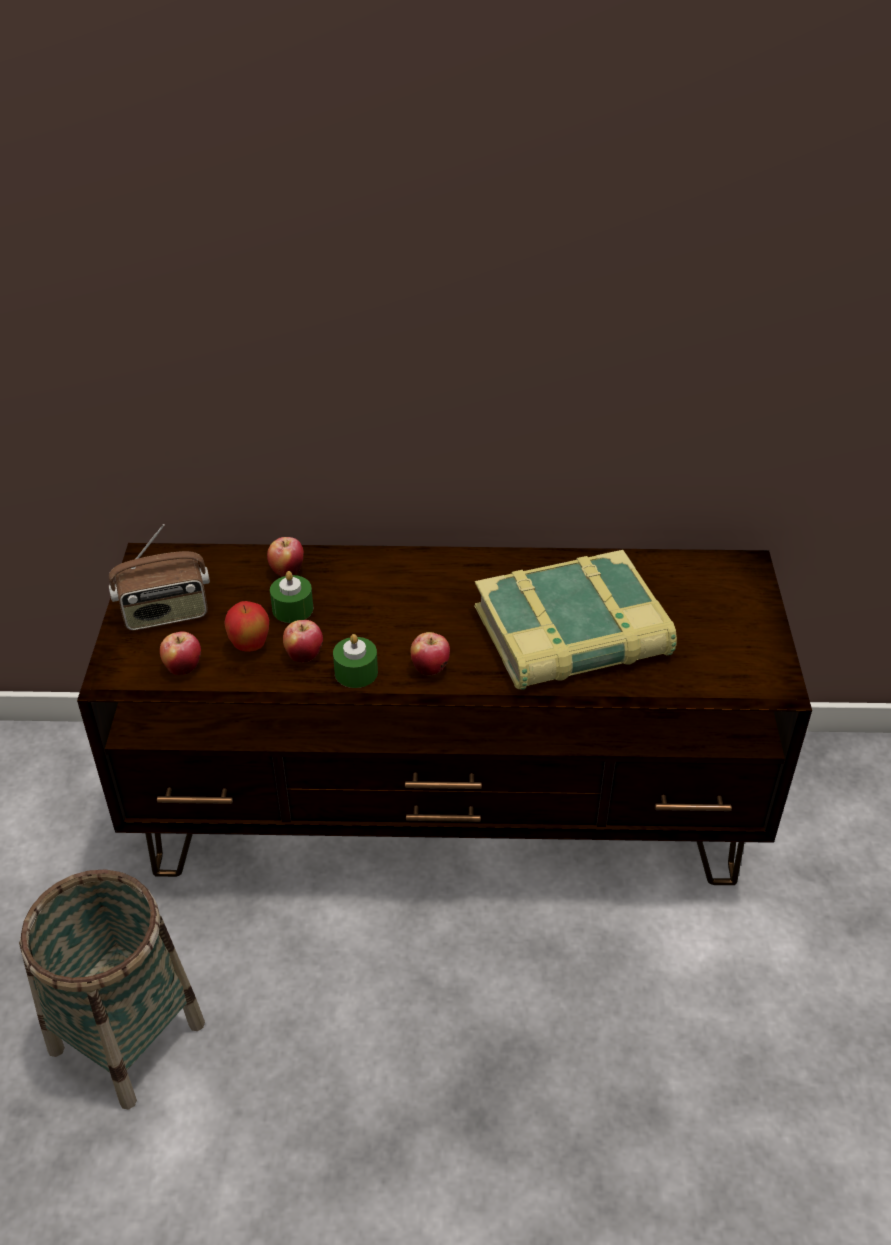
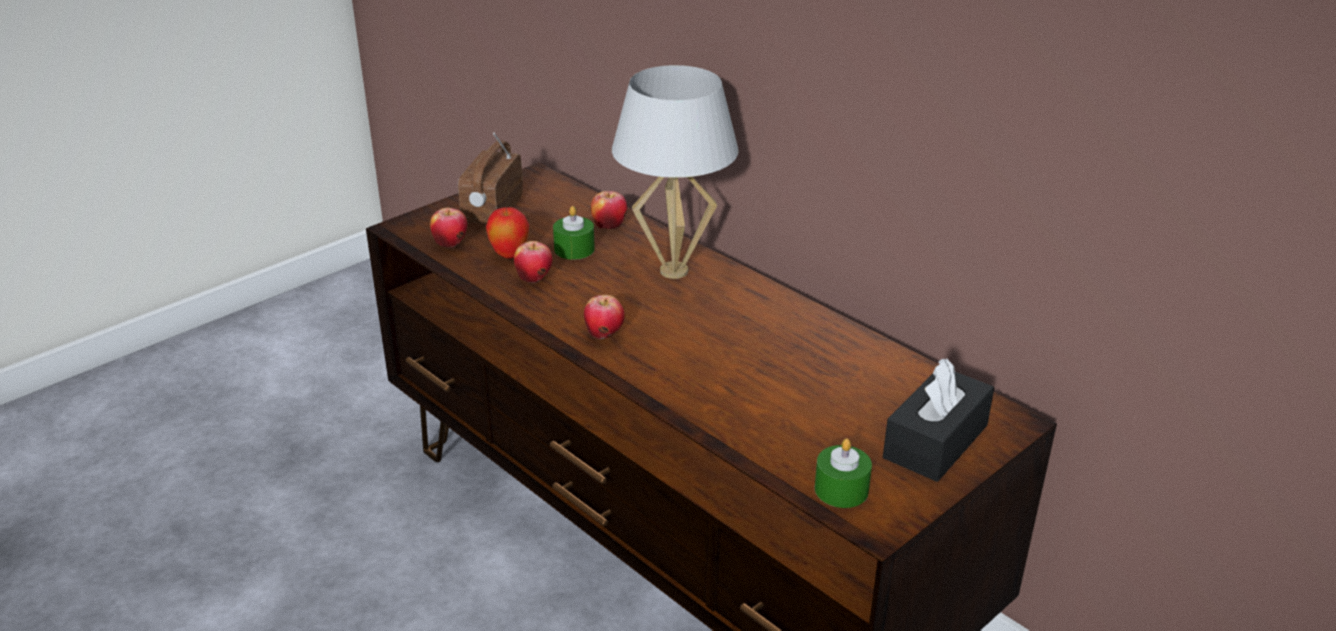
camera: 45 degrees right, 10 degrees down
basket [19,869,205,1110] -> none
radio [109,524,210,631] -> radio turned 75 degrees clockwise [458,133,523,224]
green candle [333,634,378,688] -> green candle moved to [815,438,872,508]
book [475,550,677,690] -> none
none -> white table lamp [612,65,739,279]
none -> black tissue box [883,359,994,482]

